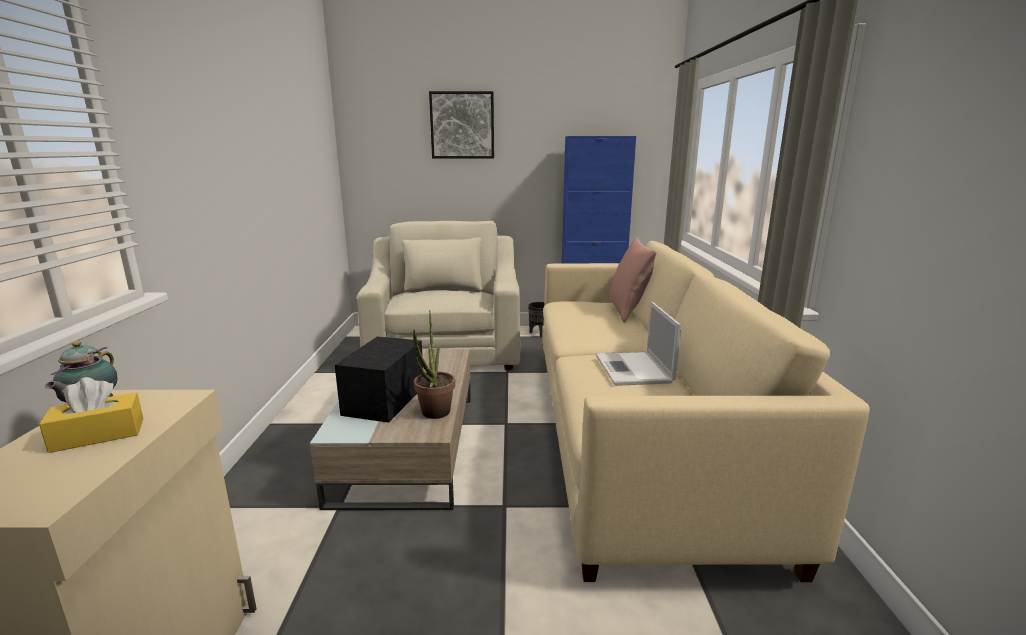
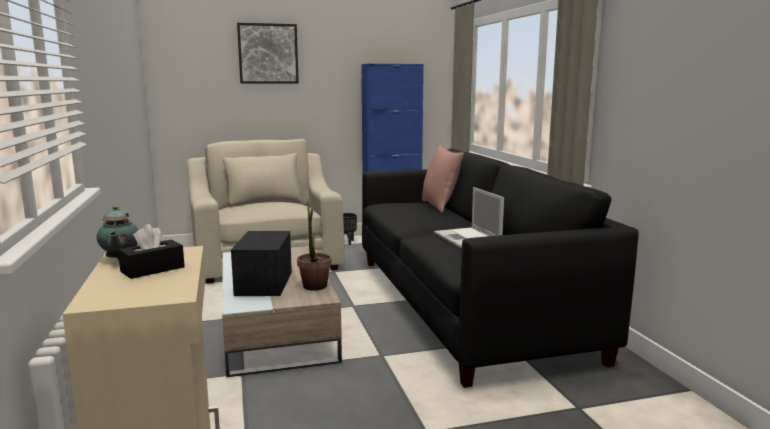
camera: 15 degrees left, 5 degrees down
yellow tissue box [39,377,144,453] -> black tissue box [118,224,185,279]
beige sofa [542,241,870,582] -> black sofa [362,149,639,388]

